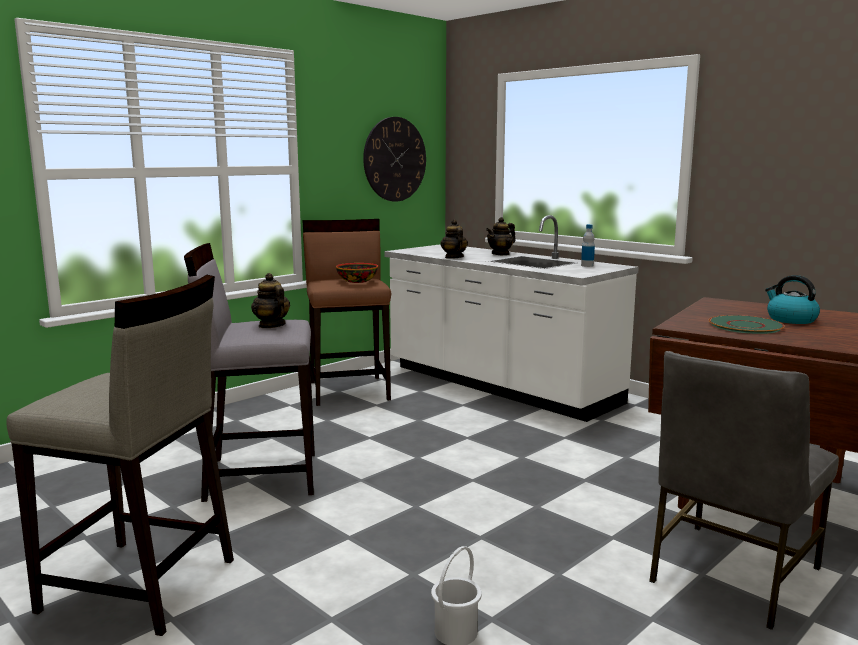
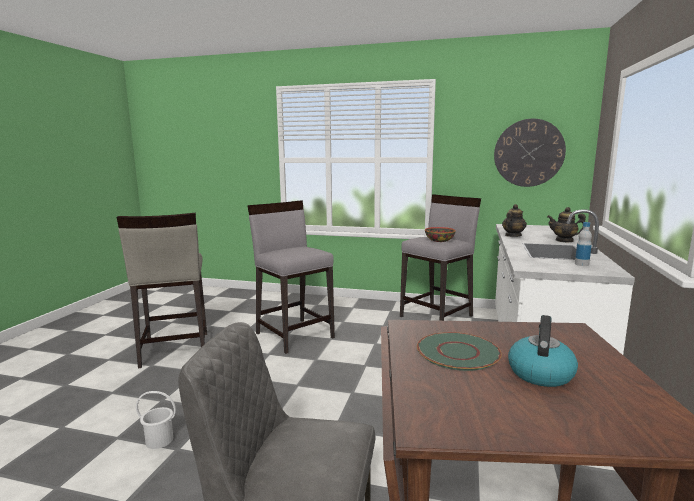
camera: 60 degrees right, 0 degrees up
teapot [251,273,290,328] -> none
brown stool [302,219,391,406] -> grey stool [400,194,481,321]

